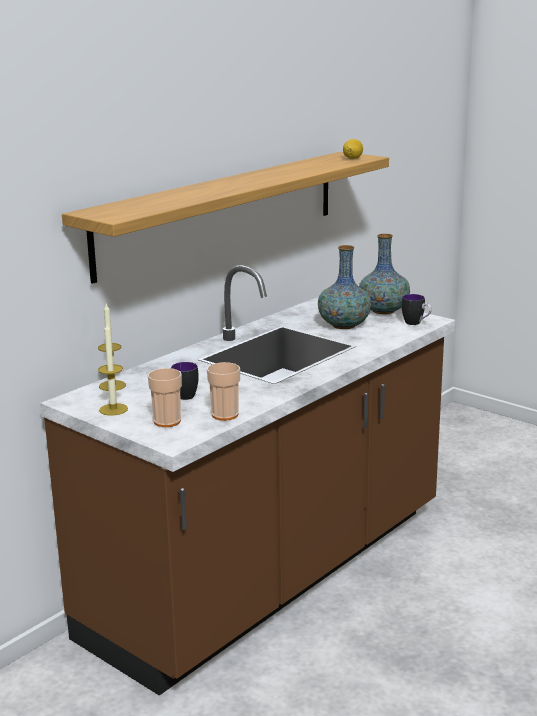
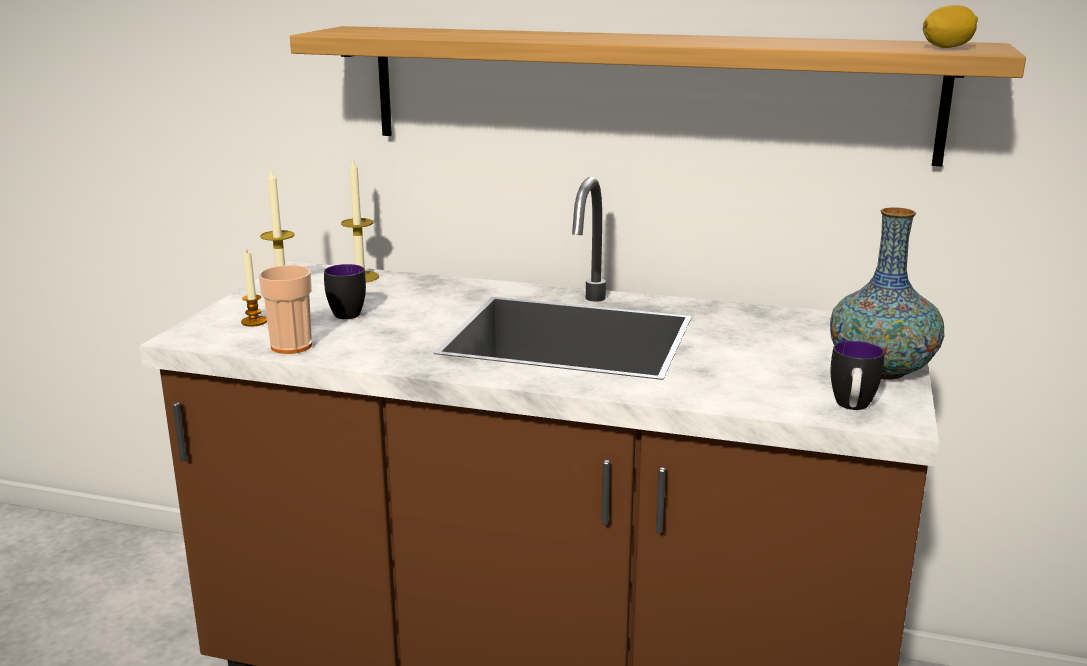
camera: 65 degrees right, 0 degrees up
cup [148,368,182,427] -> candle [241,252,267,327]
vase [318,245,371,329] -> none

